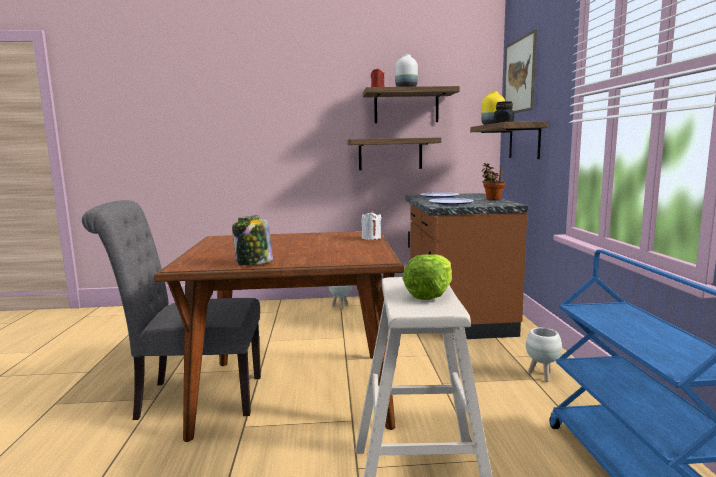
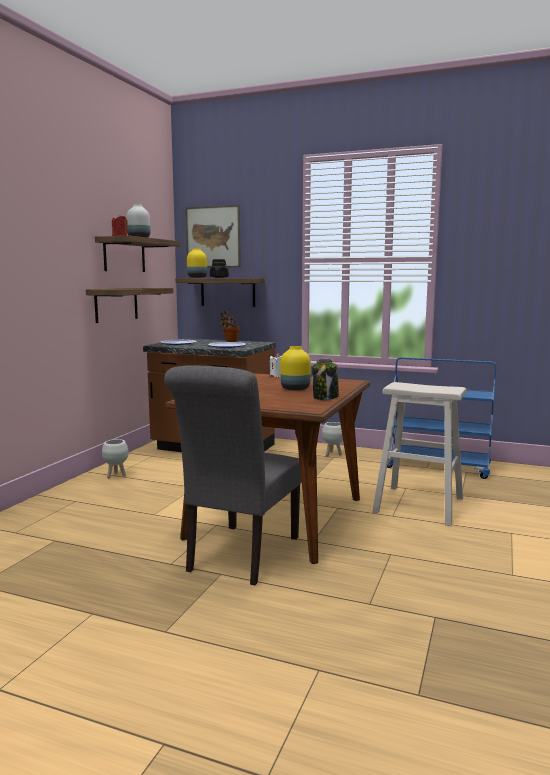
camera: 65 degrees left, 0 degrees up
lettuce [402,254,452,300] -> none
none -> yellow vase [280,346,311,390]

